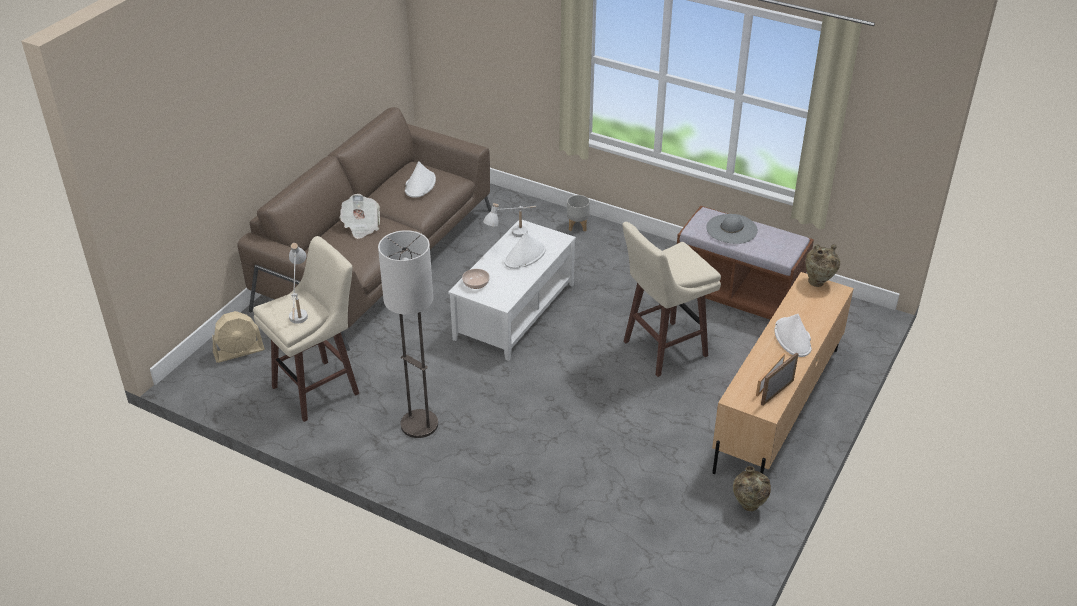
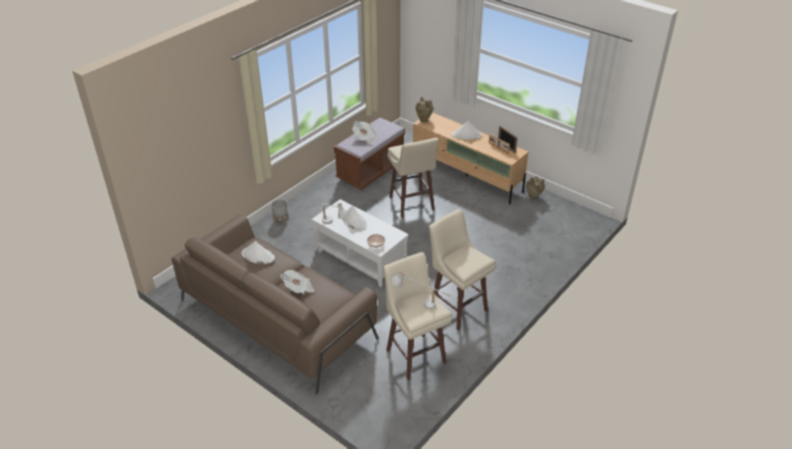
camera: 80 degrees left, 0 degrees up
beige fan [213,311,265,363] -> none
floor lamp [378,230,438,438] -> beige stool [429,209,496,331]
grey hat [706,214,758,244] -> newspaper [352,121,377,144]

